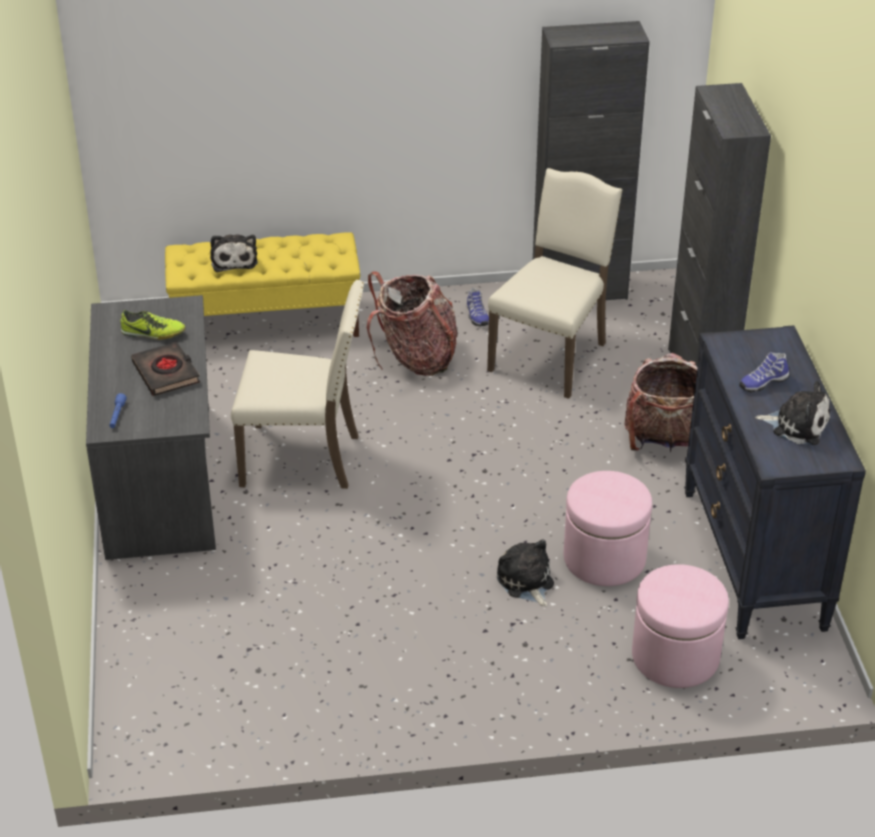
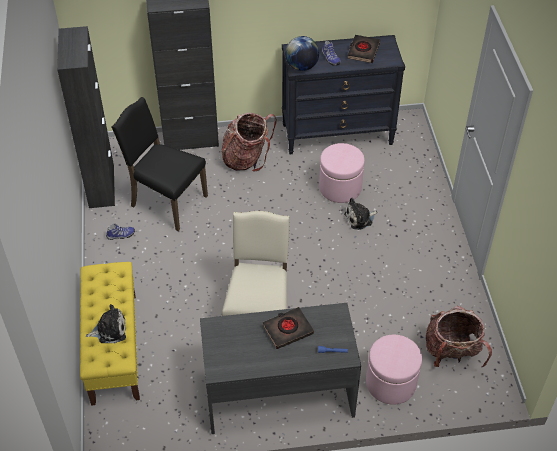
camera: 90 degrees left, 10 degrees up
shoe [120,310,185,339] -> none
backpack [367,271,457,376] -> backpack moved to [426,305,492,367]
beige chair [487,168,622,399] -> black chair [111,97,208,231]
pink ottoman [632,564,729,688] -> pink ottoman moved to [366,335,422,405]
plush toy [755,381,830,445] -> black book [347,35,380,63]
none -> globe [285,36,319,71]

